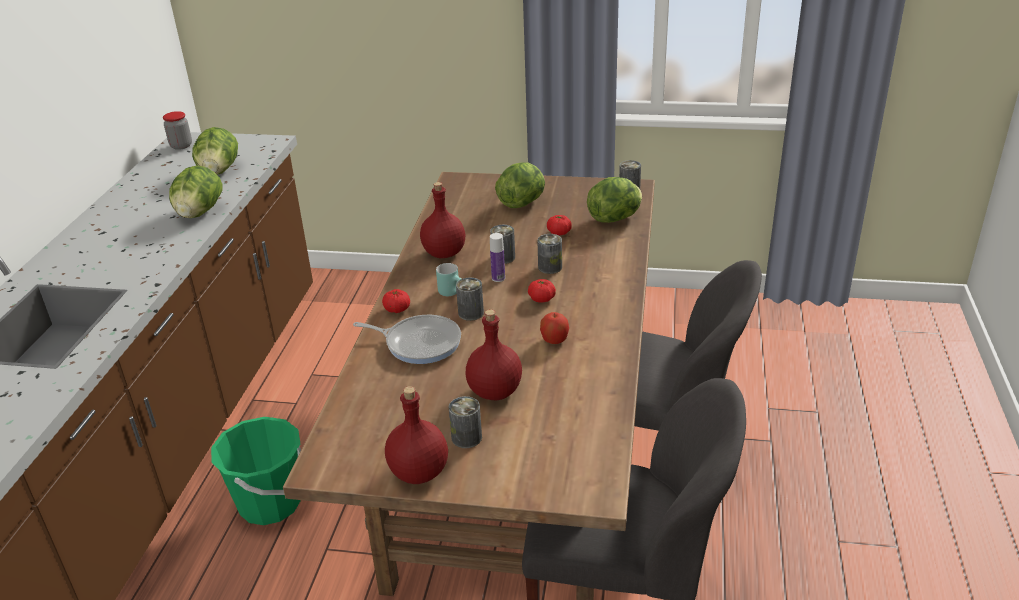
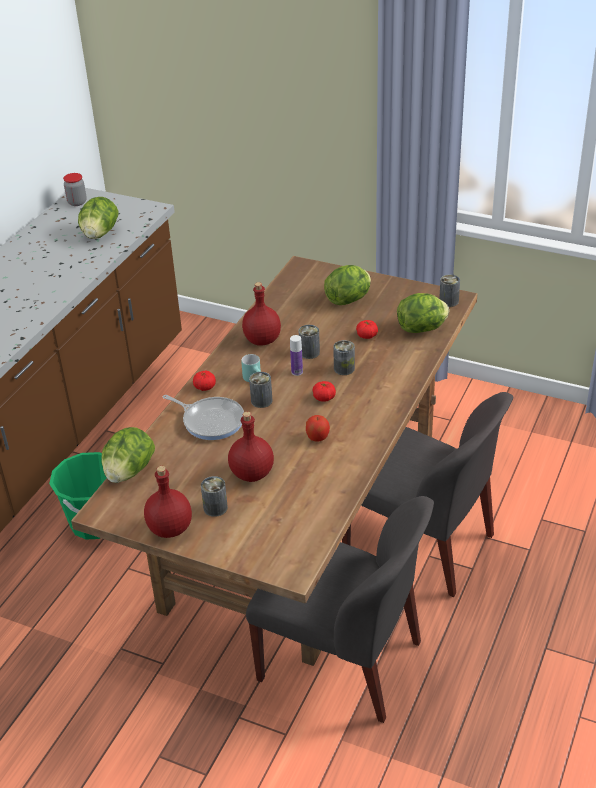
camera: 15 degrees right, 5 degrees up
lettuce [169,166,223,218] -> lettuce moved to [101,427,155,483]

